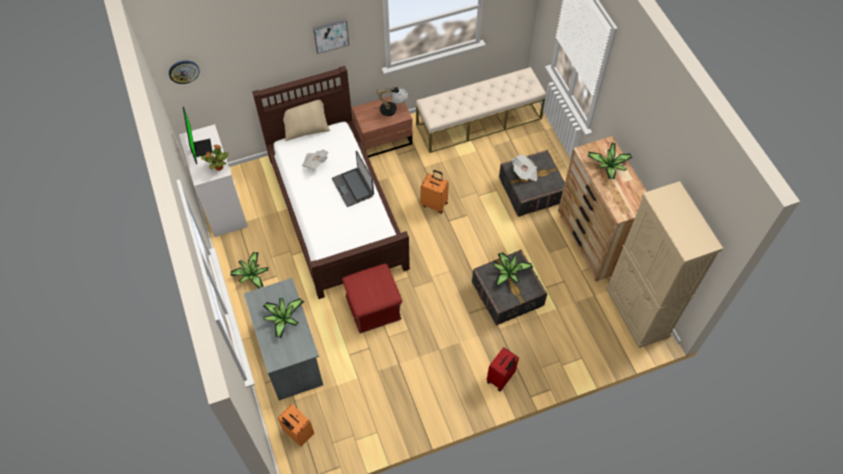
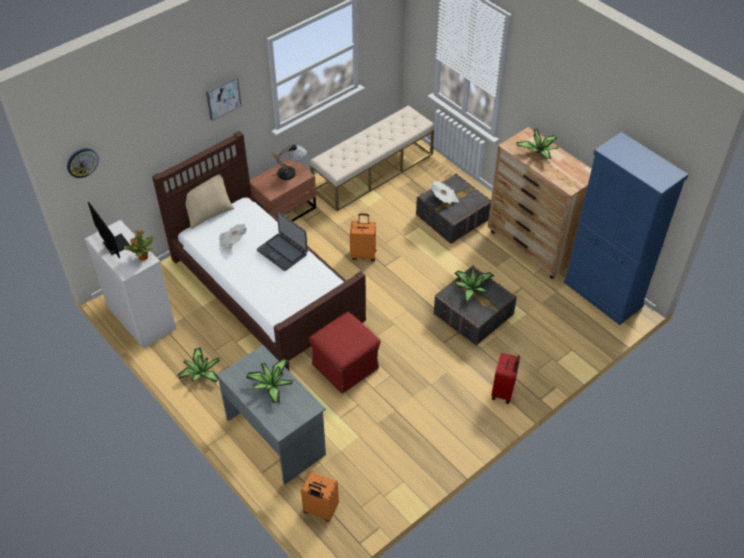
camera: 20 degrees left, 10 degrees down
beige cabinet [606,181,723,348] -> blue cabinet [564,132,689,325]

